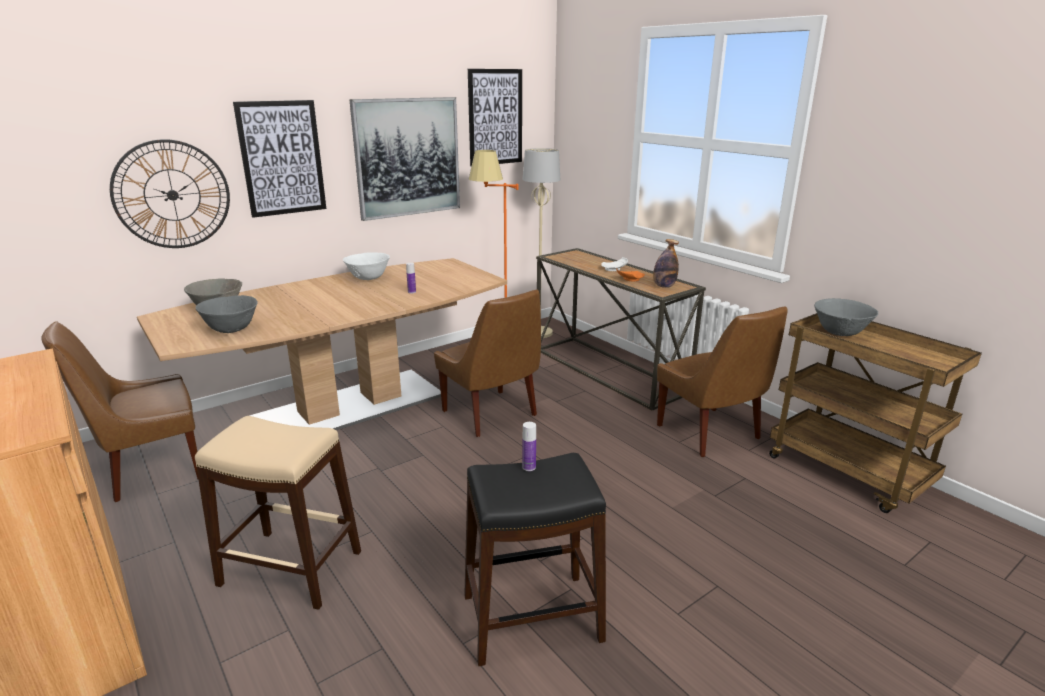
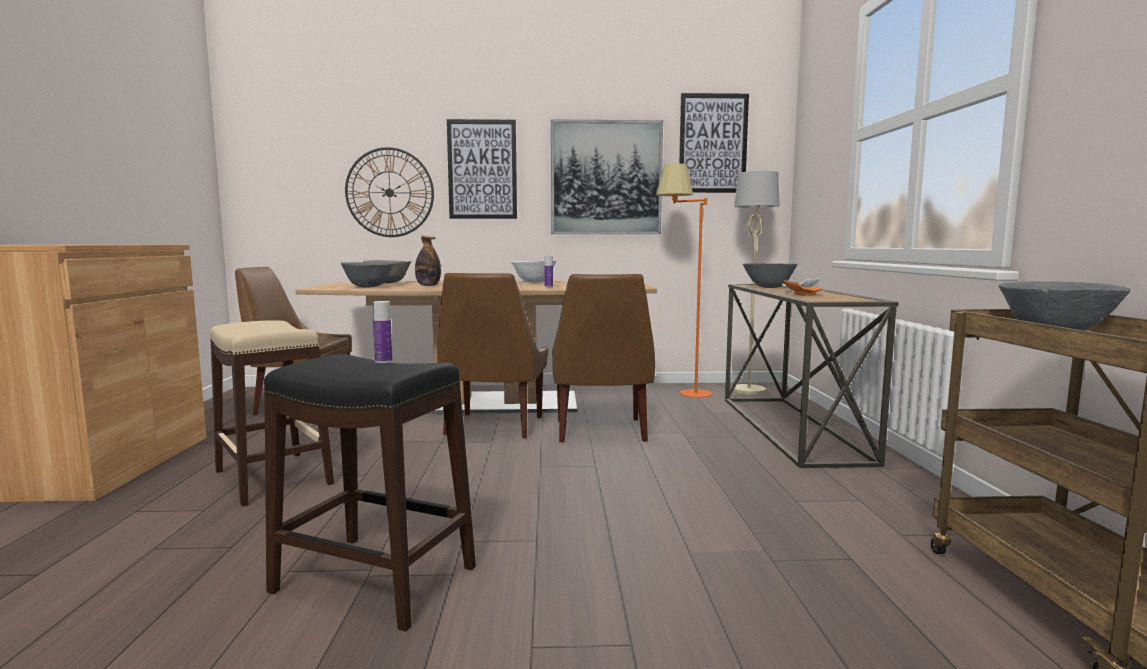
camera: 35 degrees right, 15 degrees down
bottle [653,239,679,288] -> bottle moved to [415,236,441,286]
brown chair [657,306,788,457] -> brown chair moved to [437,273,548,439]
none -> grey bowl [743,263,798,288]

